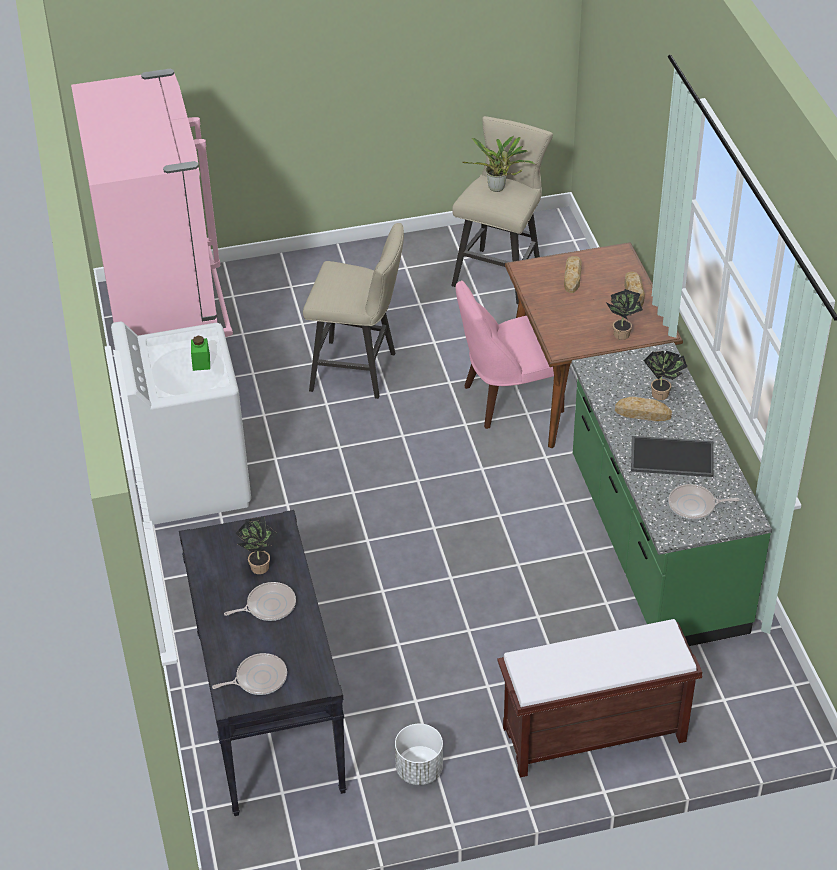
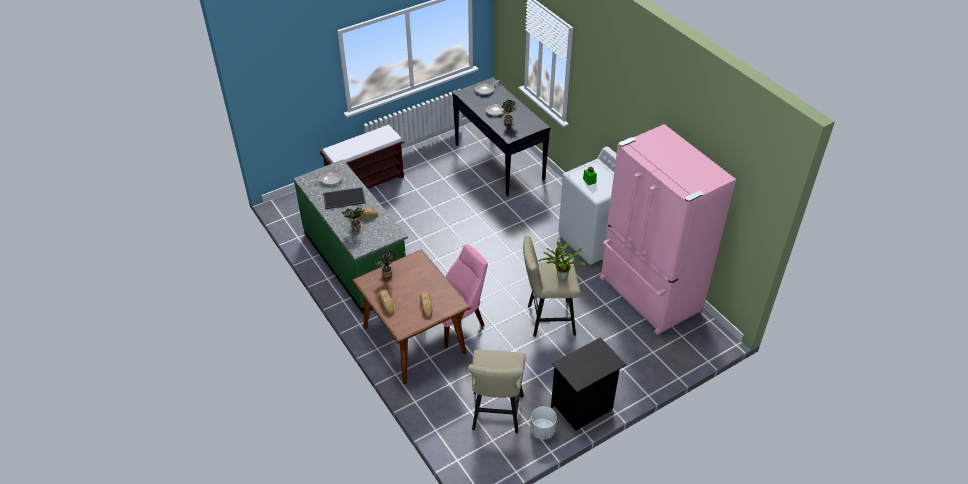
camera: 160 degrees right, 0 degrees up
white planter [395,724,443,785] -> white planter moved to [530,407,557,440]
potted plant [463,136,536,192] -> potted plant moved to [538,241,585,280]
none -> black nightstand [551,337,626,431]

